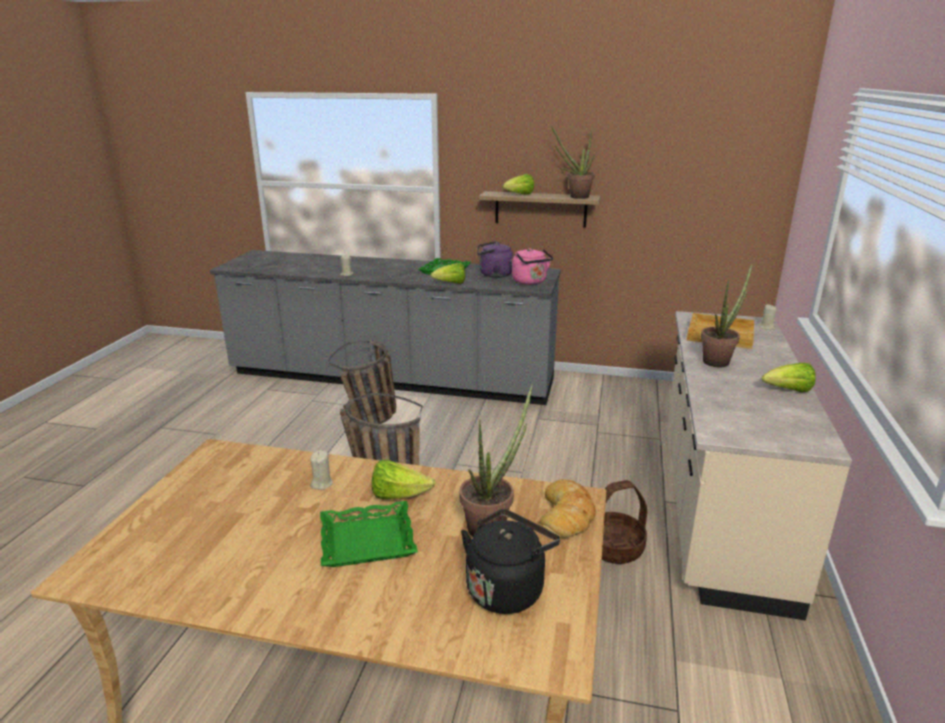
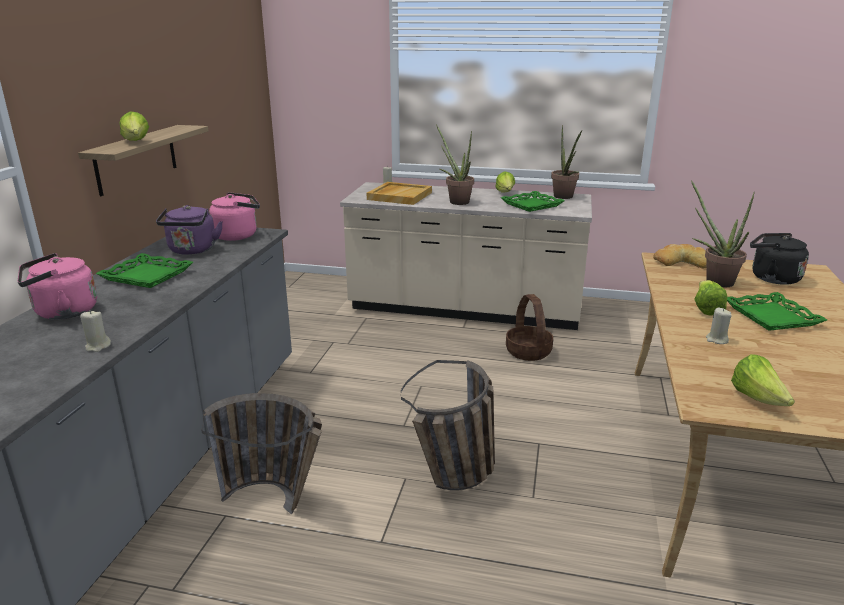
camera: 90 degrees left, 0 degrees up
lettuce [430,263,465,284] -> lettuce moved to [731,354,795,406]
potted plant [551,125,595,199] -> potted plant moved to [551,125,582,199]
none -> pink kettle [18,253,97,319]
none -> green tray [501,191,565,212]

